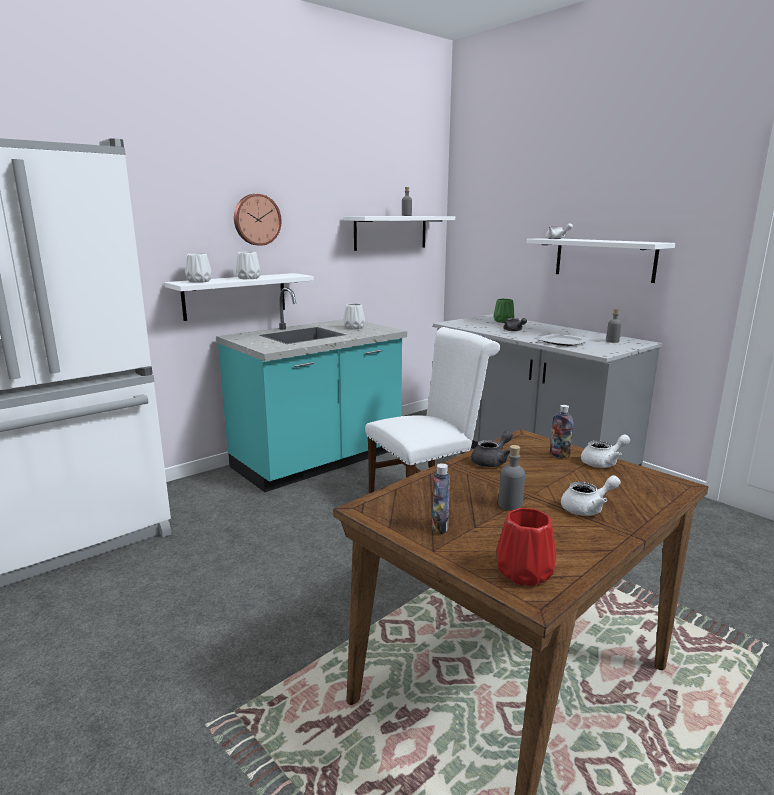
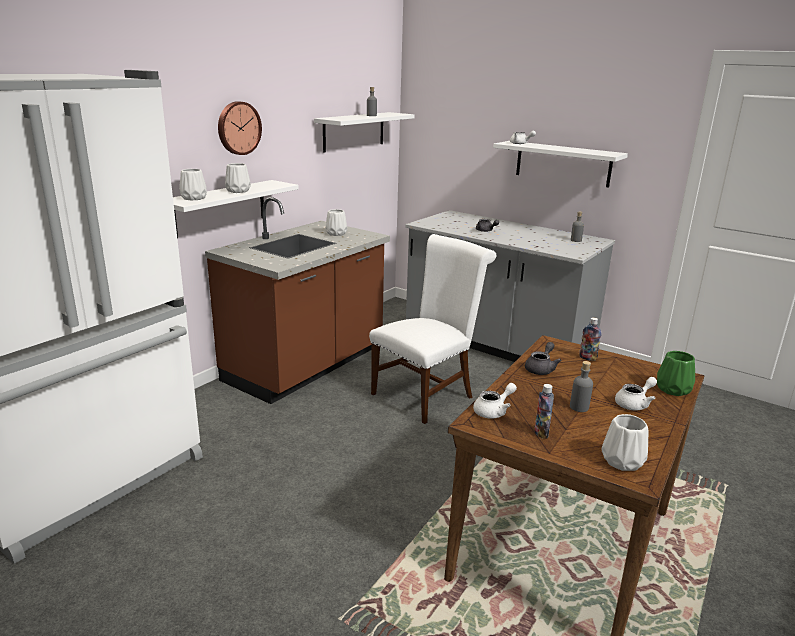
camera: 15 degrees left, 5 degrees up
turquoise counter [216,287,407,492] -> brown counter [205,197,390,404]
green vase [493,299,514,323] -> green vase moved to [657,351,695,396]
red vase [496,508,556,586] -> white vase [601,414,648,471]
plate [539,334,588,346] -> none
white teapot [581,434,630,468] -> white teapot moved to [473,383,517,419]

